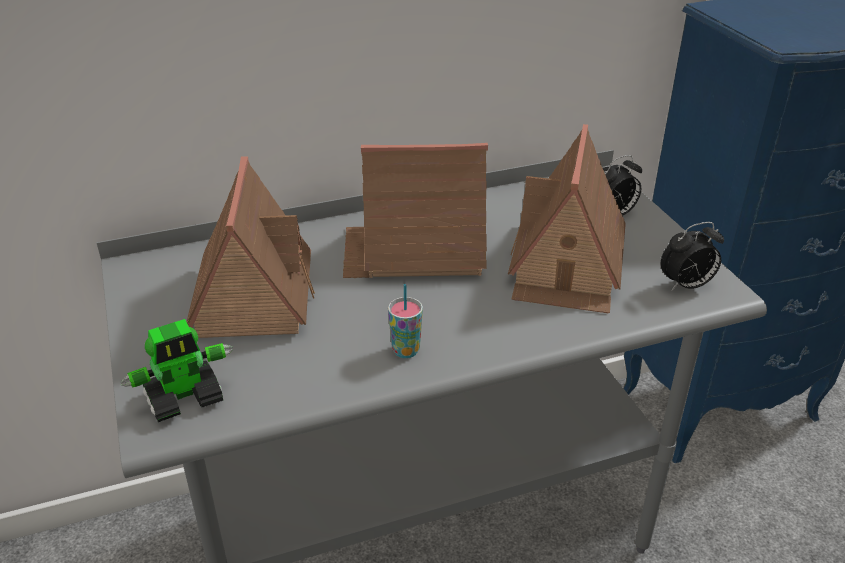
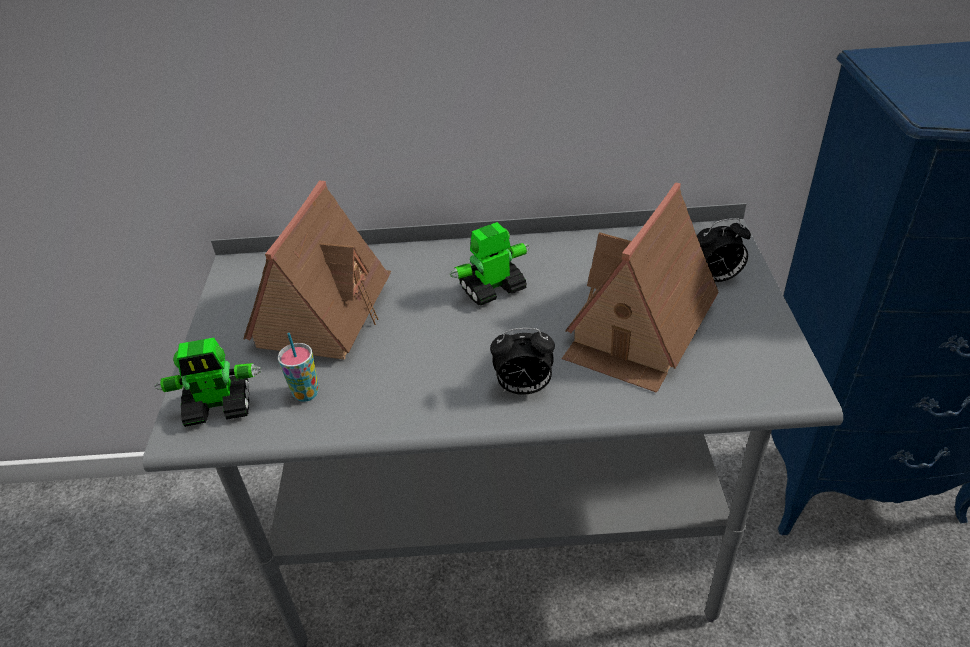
camera: 20 degrees right, 5 degrees up
toy house [343,143,488,278] -> toy robot [449,222,530,306]
cup [388,284,423,358] -> cup moved to [278,333,319,402]
alarm clock [661,222,724,291] -> alarm clock moved to [490,328,555,395]

